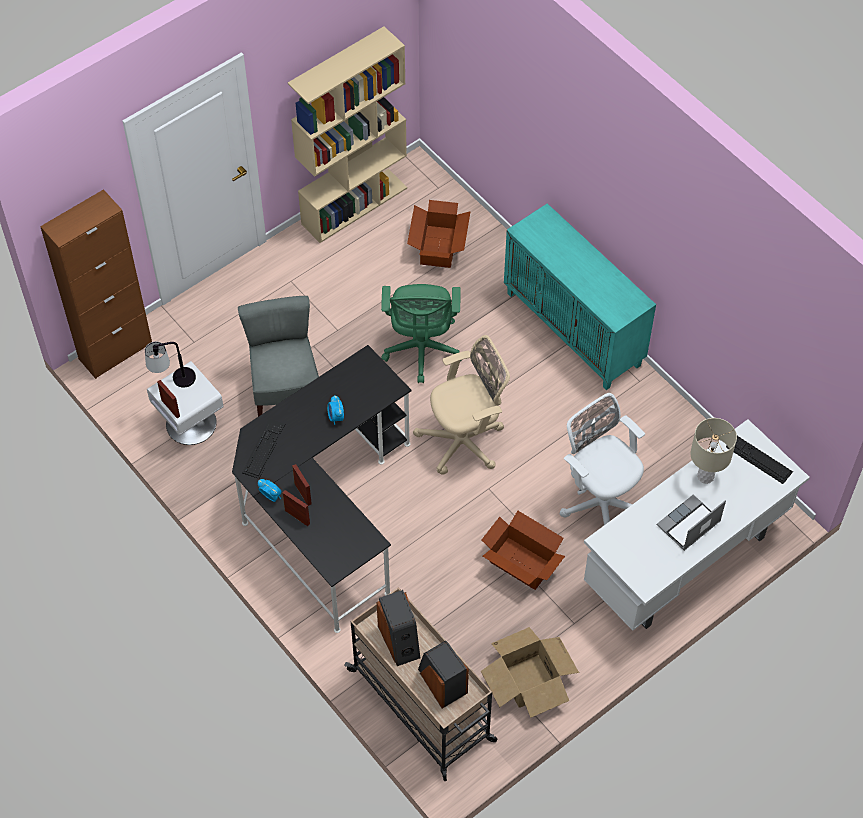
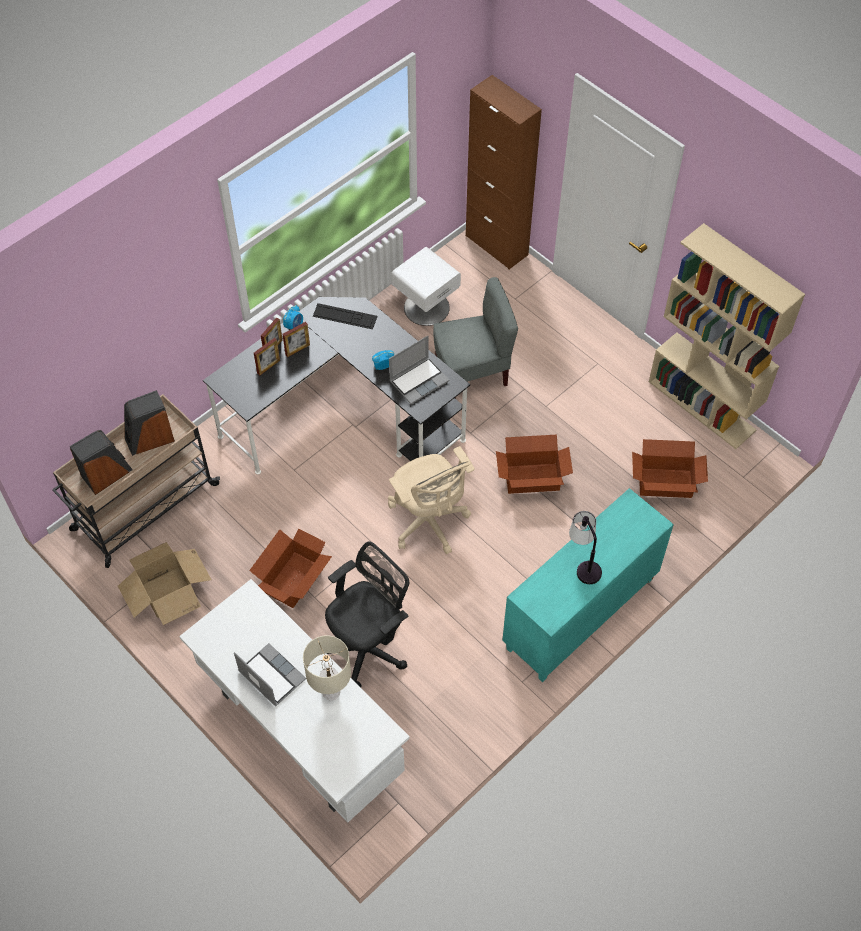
camera: 85 degrees right, 0 degrees up
table lamp [145,341,196,388] -> table lamp moved to [569,511,602,584]
picture frame [157,380,180,418] -> picture frame moved to [254,338,280,376]
green office chair [381,284,461,383] -> cardboard box [496,435,573,494]
white office chair [559,393,645,525] -> black office chair [325,541,409,687]
keyboard [726,436,793,484] -> none
none -> laptop [389,336,449,404]

